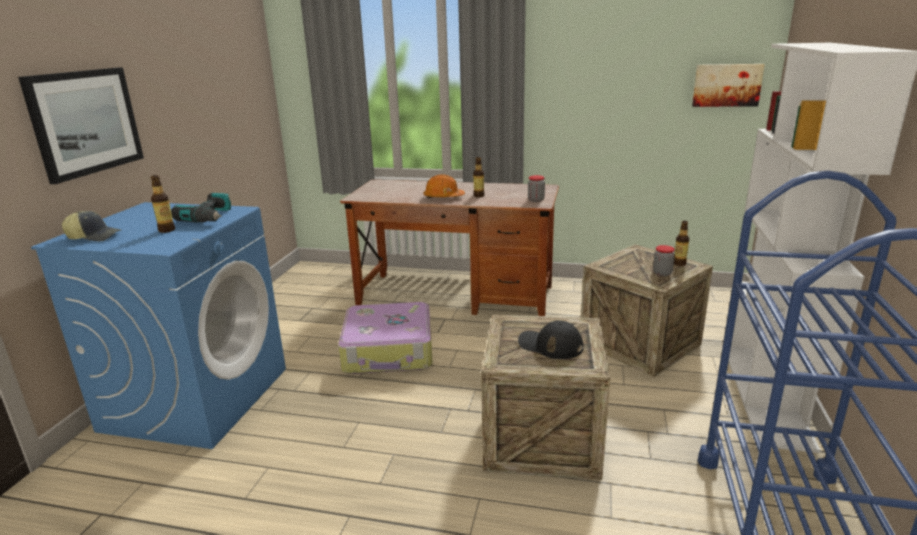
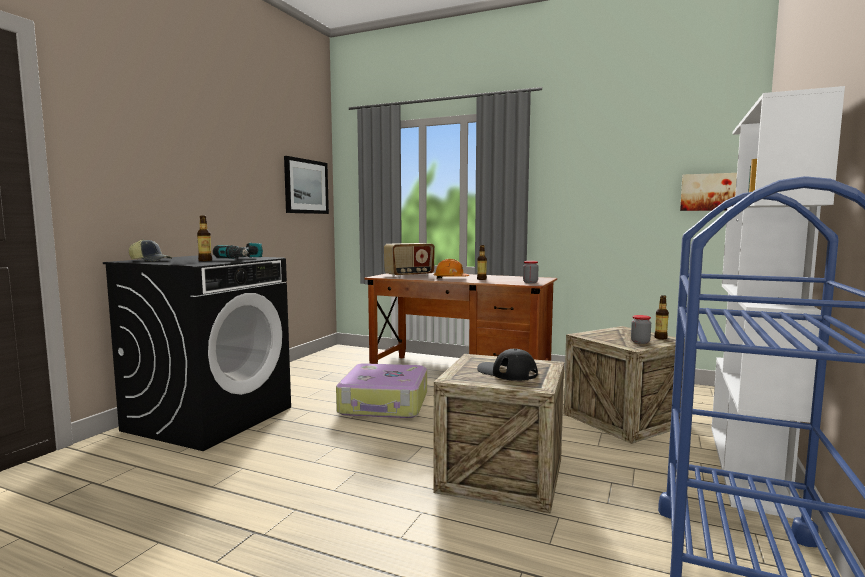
camera: 10 degrees right, 15 degrees down
picture [18,67,144,184] -> picture moved to [284,156,329,214]
blue washing machine [31,202,286,449] -> black washing machine [103,255,291,451]
none -> radio [384,243,435,277]

